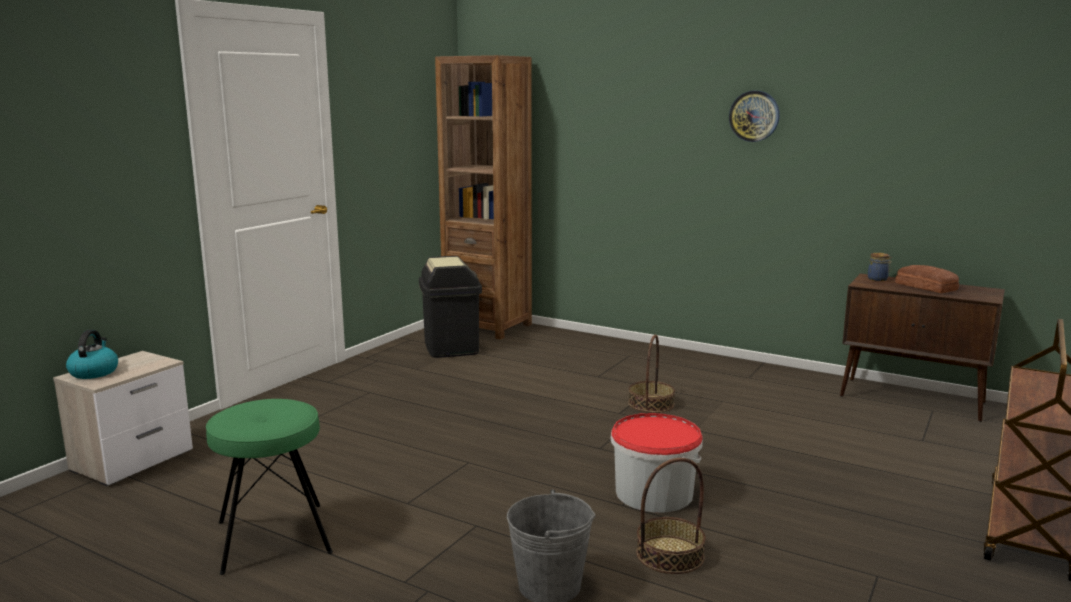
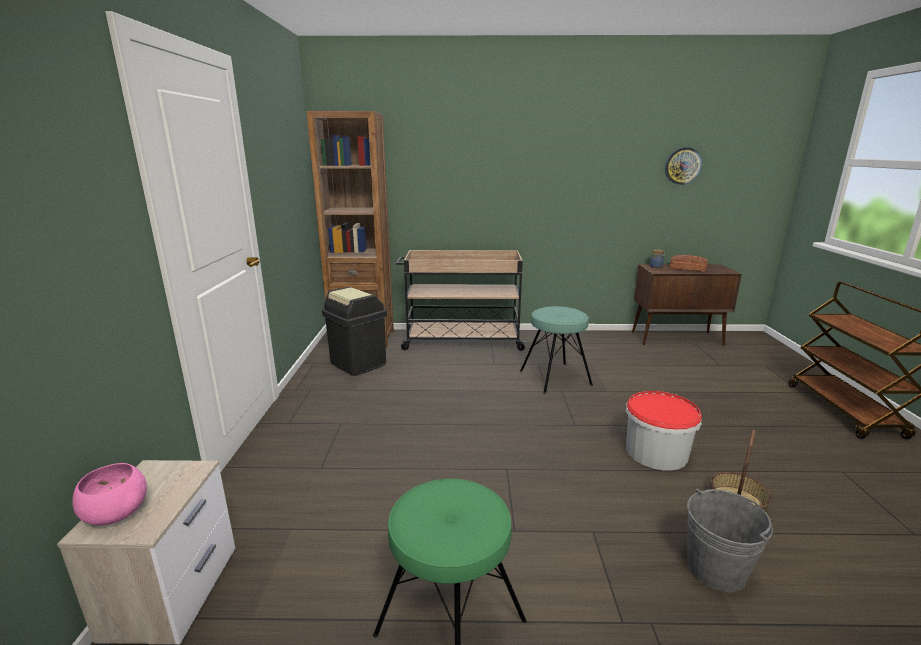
camera: 30 degrees left, 5 degrees up
kettle [66,330,118,379] -> pink bowl [72,463,147,525]
basket [628,335,675,413] -> turquoise stool [520,306,593,394]
wall clock [729,91,780,142] -> wall clock moved to [665,147,702,185]
none -> beige cart [396,250,527,351]

